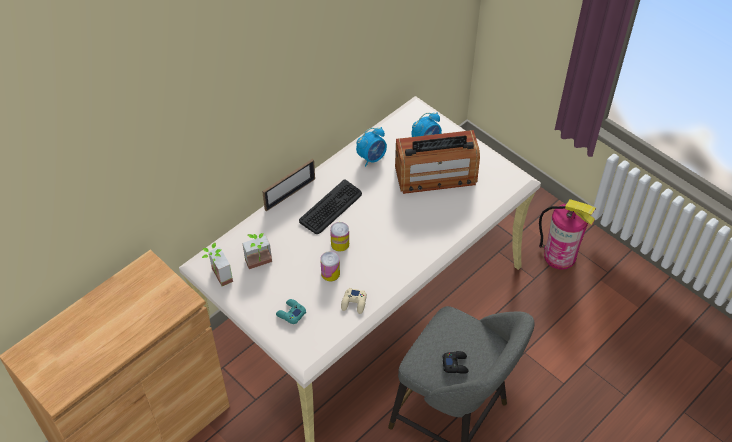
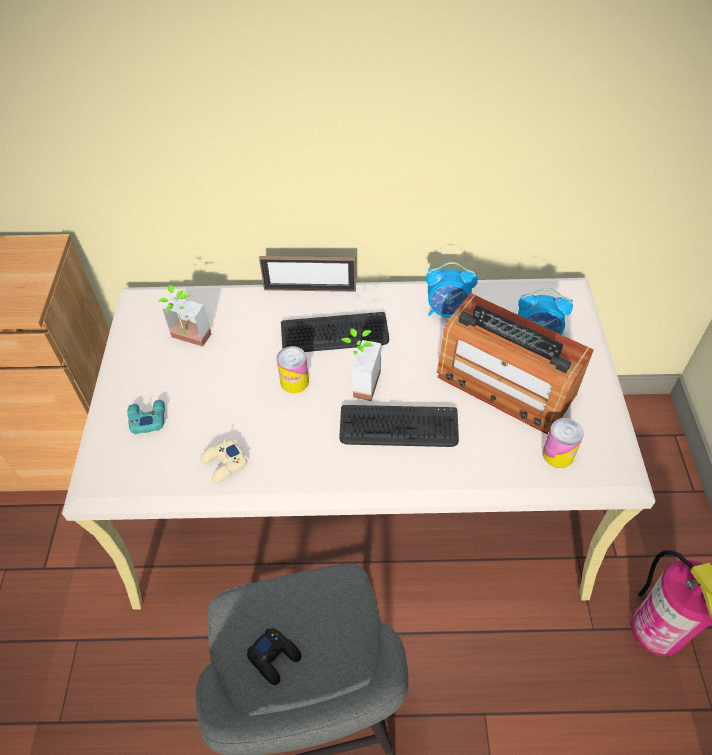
camera: 45 degrees right, 0 degrees up
potted plant [202,242,233,286] -> potted plant moved to [341,328,381,401]
can [320,251,340,281] -> can moved to [542,418,584,468]
none -> keyboard [340,405,459,447]

